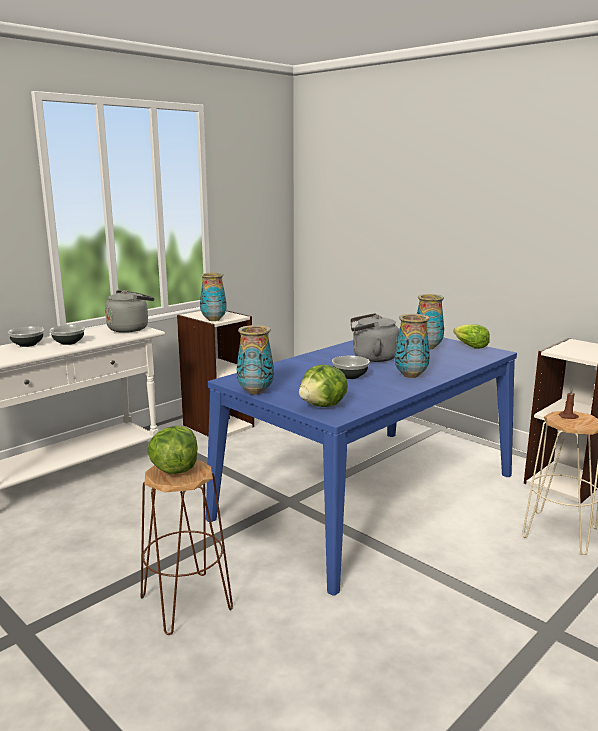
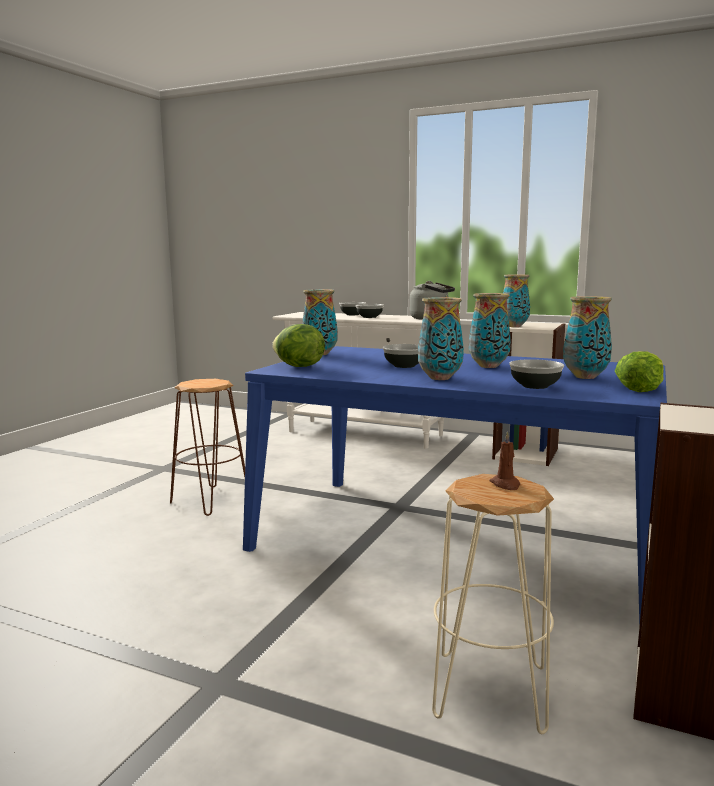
camera: 70 degrees right, 5 degrees down
lettuce [147,426,198,474] -> none
grey kettle [351,313,399,362] -> vase [469,293,511,368]
none -> bowl [509,359,564,389]

